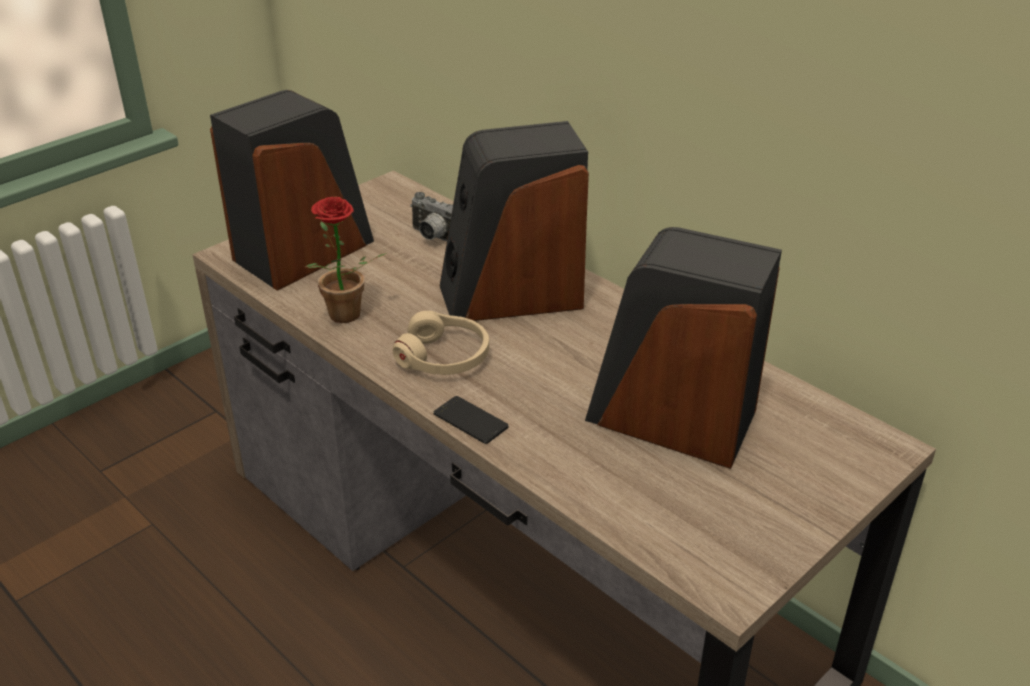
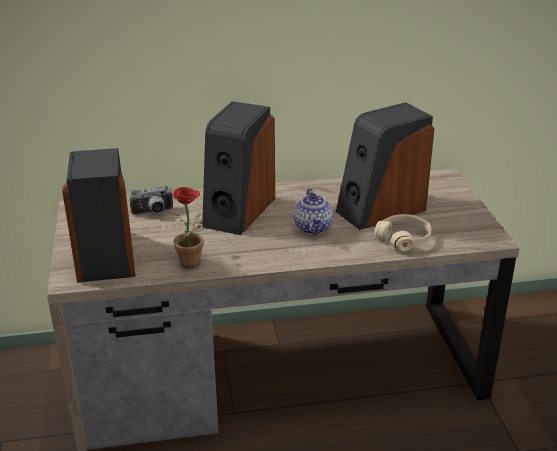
camera: 55 degrees left, 5 degrees down
beige headphones [393,311,489,375] -> beige headphones moved to [375,214,432,251]
phone [433,396,508,444] -> none
none -> teapot [293,188,333,235]

